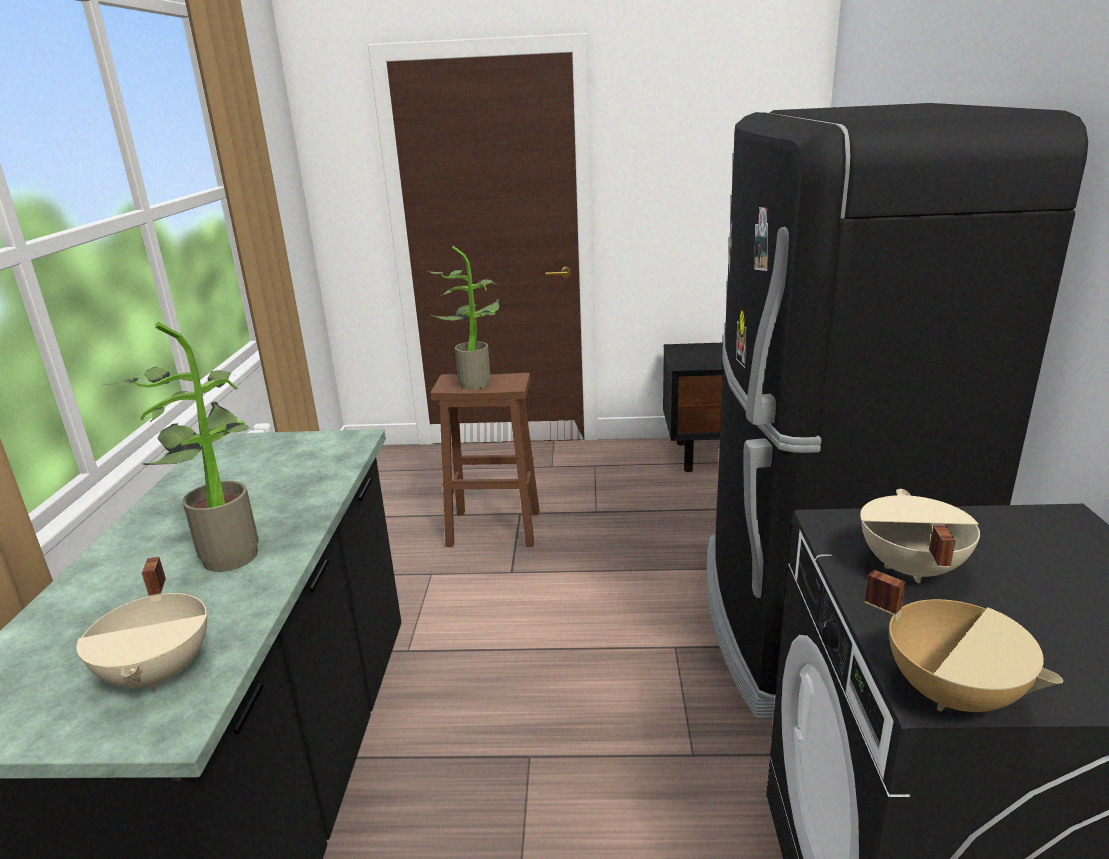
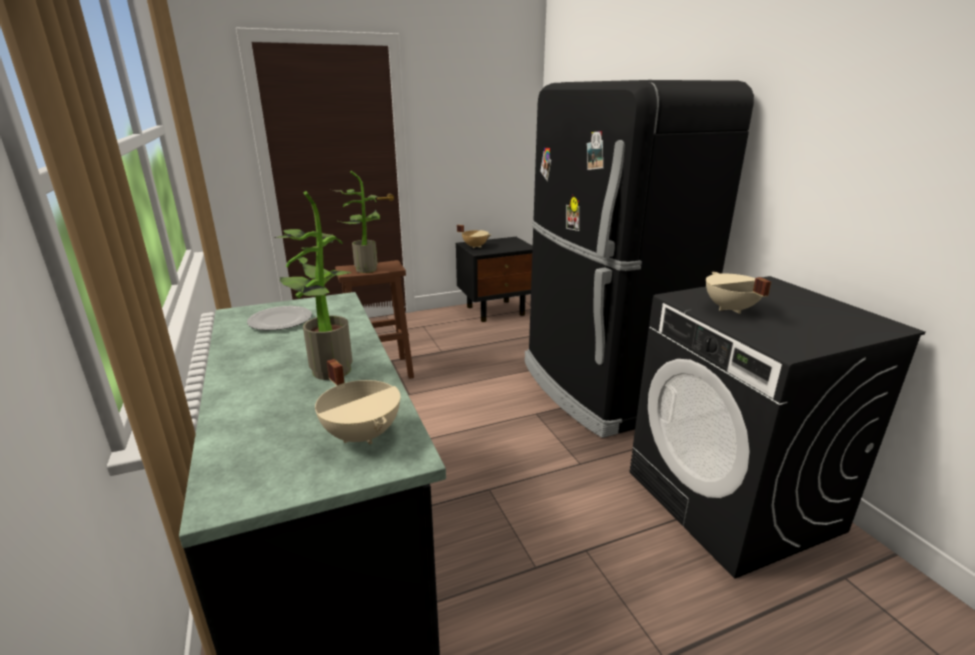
camera: 25 degrees left, 0 degrees up
beige cooking pot [865,570,1063,712] -> beige cooking pot moved to [457,225,491,248]
none -> plate [247,306,312,330]

